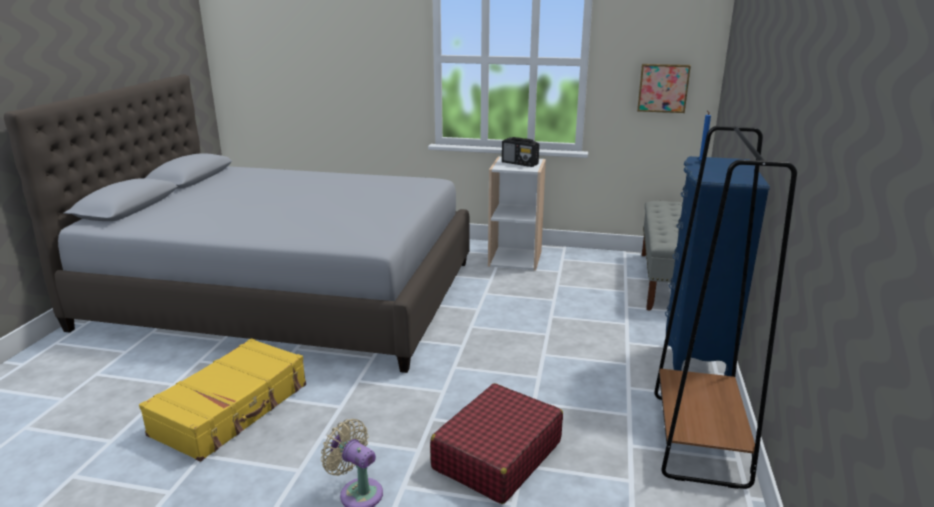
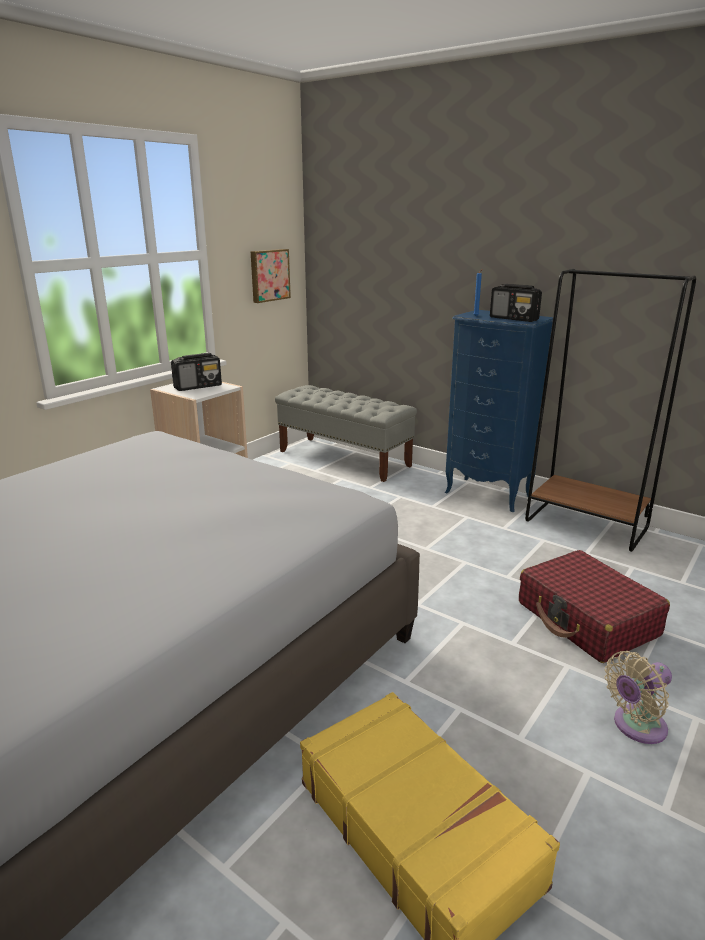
camera: 65 degrees left, 0 degrees up
none -> radio [490,284,542,322]

